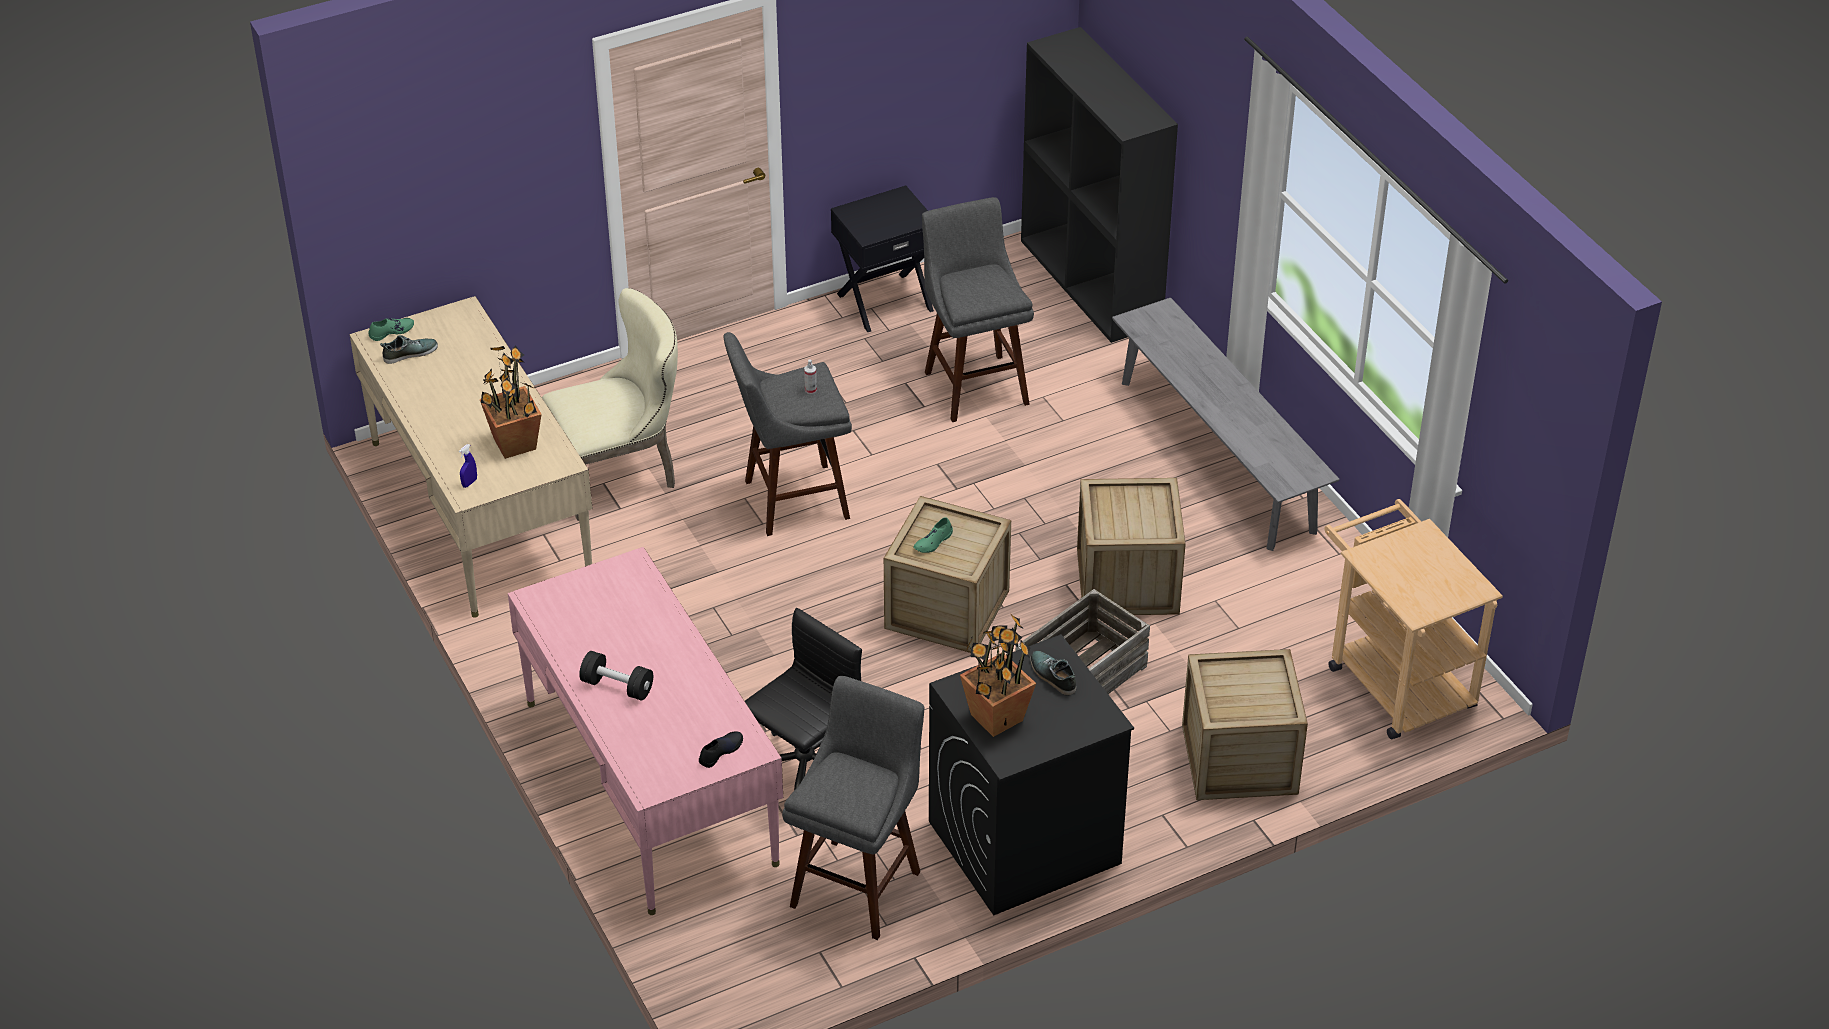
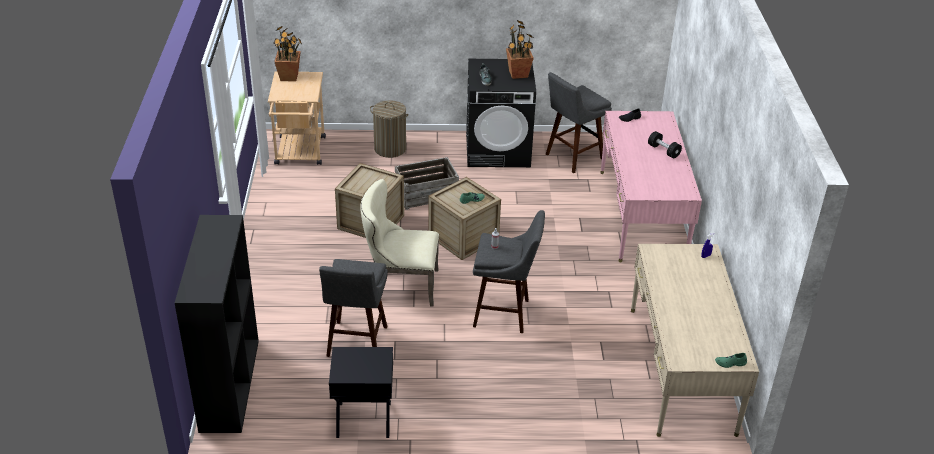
camera: 155 degrees left, 5 degrees down
shoe [380,335,438,364] -> none
potted plant [479,345,542,459] -> potted plant moved to [273,26,302,81]
beige chair [542,288,678,521] -> beige chair moved to [360,179,439,307]
black office chair [745,608,862,791] -> none
grey bench [1112,298,1340,551] -> none
crate [1182,649,1308,800] -> laundry basket [370,100,409,158]

